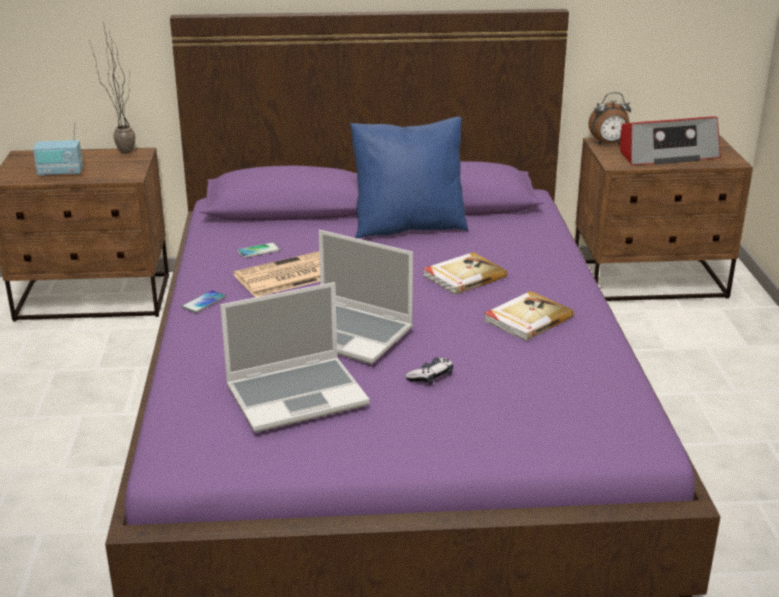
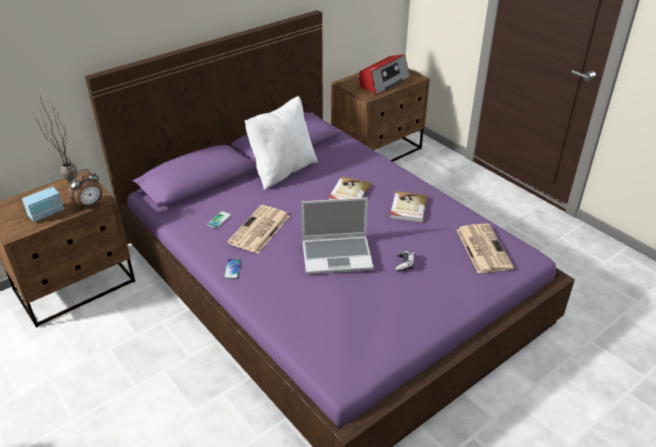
camera: 35 degrees left, 10 degrees up
laptop [220,282,370,432] -> none
blue pillow [350,117,468,238] -> white pillow [245,96,318,190]
alarm clock [589,92,631,145] -> alarm clock moved to [68,169,103,209]
none -> newspaper [456,224,514,273]

